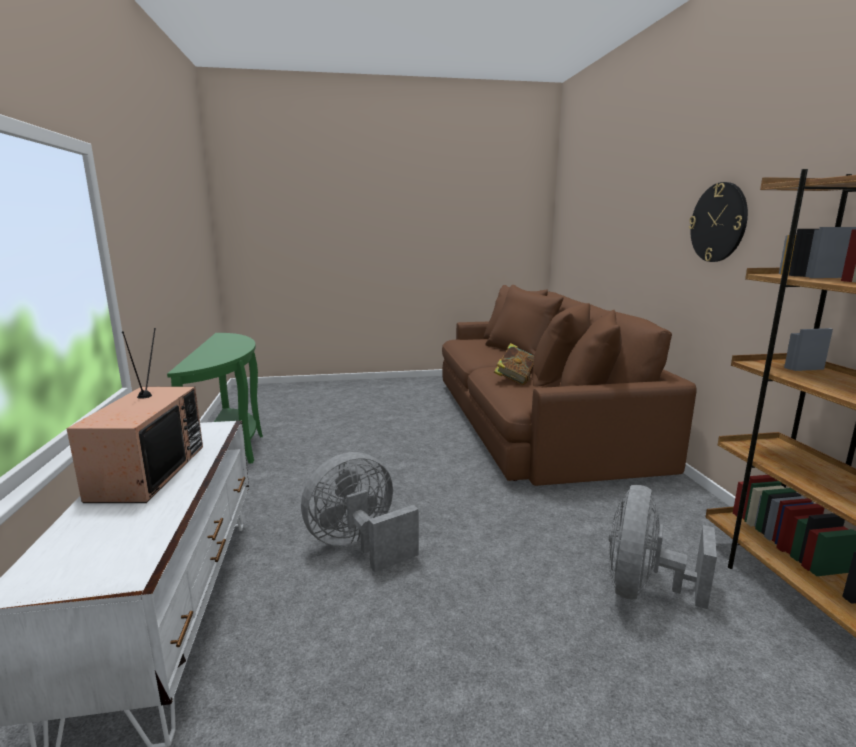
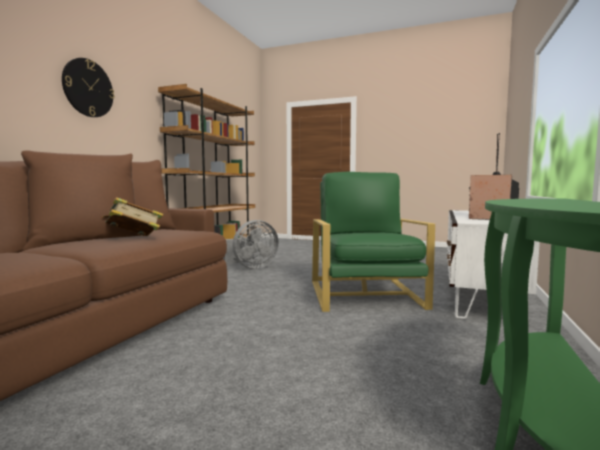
camera: 150 degrees left, 10 degrees down
grey fan [301,452,419,572] -> green armchair [312,172,435,312]

